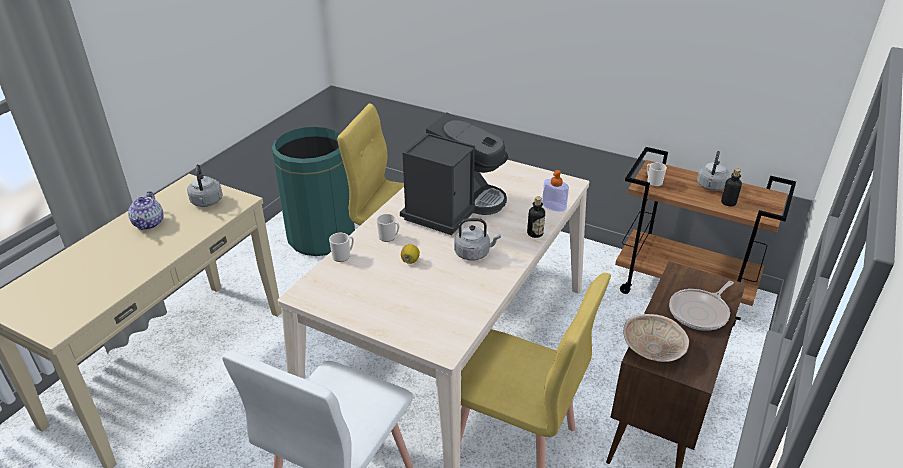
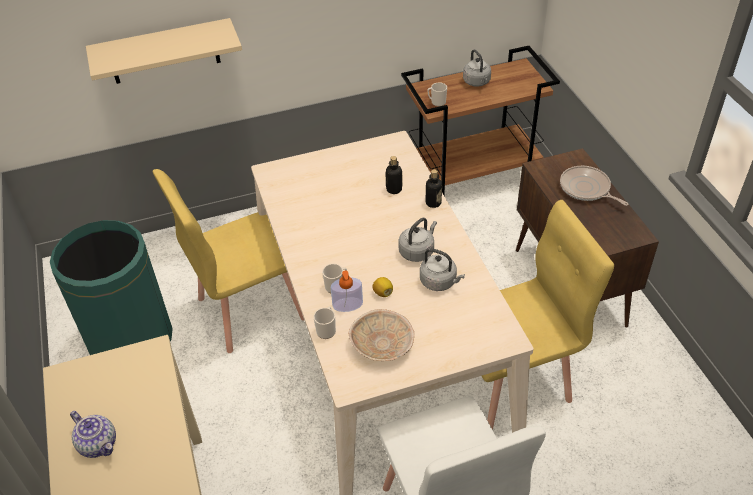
camera: 45 degrees left, 10 degrees up
grey kettle [187,164,223,207] -> grey kettle moved to [420,248,465,291]
coffee machine [400,113,508,235] -> none
soap dispenser [542,170,569,212] -> soap dispenser moved to [331,271,363,312]
beige bowl [623,314,689,362] -> beige bowl moved to [349,309,414,361]
frying pan [669,281,734,331] -> frying pan turned 135 degrees clockwise [560,166,628,206]
bottle [721,168,742,206] -> bottle moved to [386,156,402,194]
none -> beige shelf [86,18,242,84]

